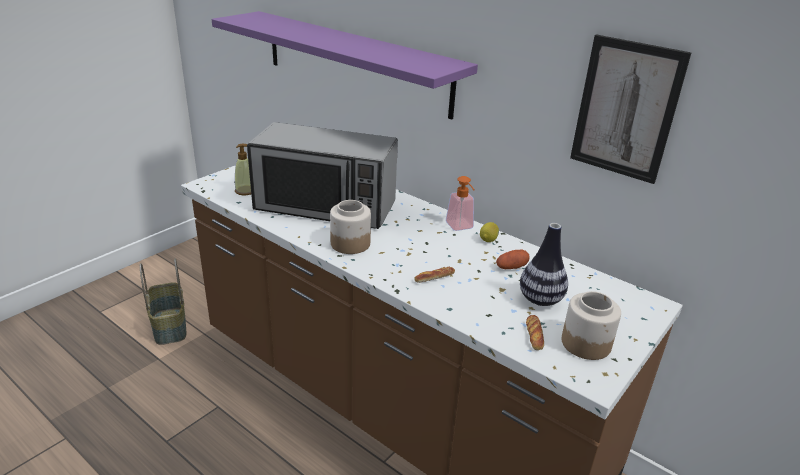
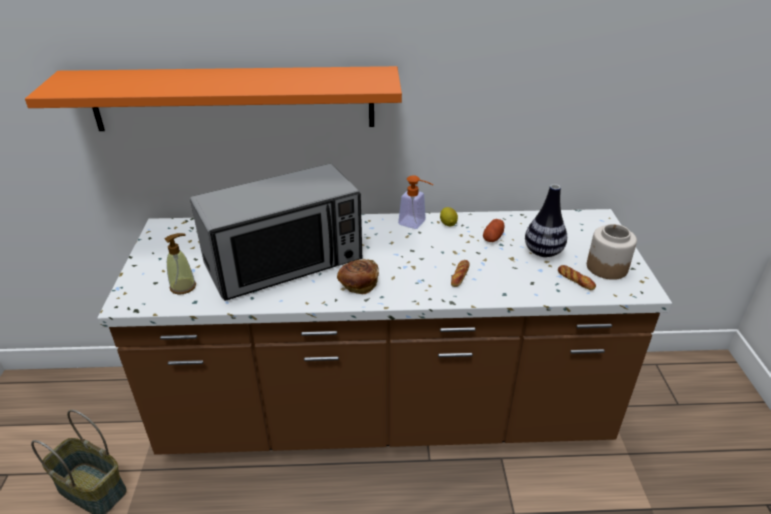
camera: 40 degrees left, 5 degrees up
purple shelf [212,11,478,119] -> orange shelf [25,66,402,131]
jar [330,200,371,254] -> bread [337,259,379,294]
picture [570,34,691,184] -> none

